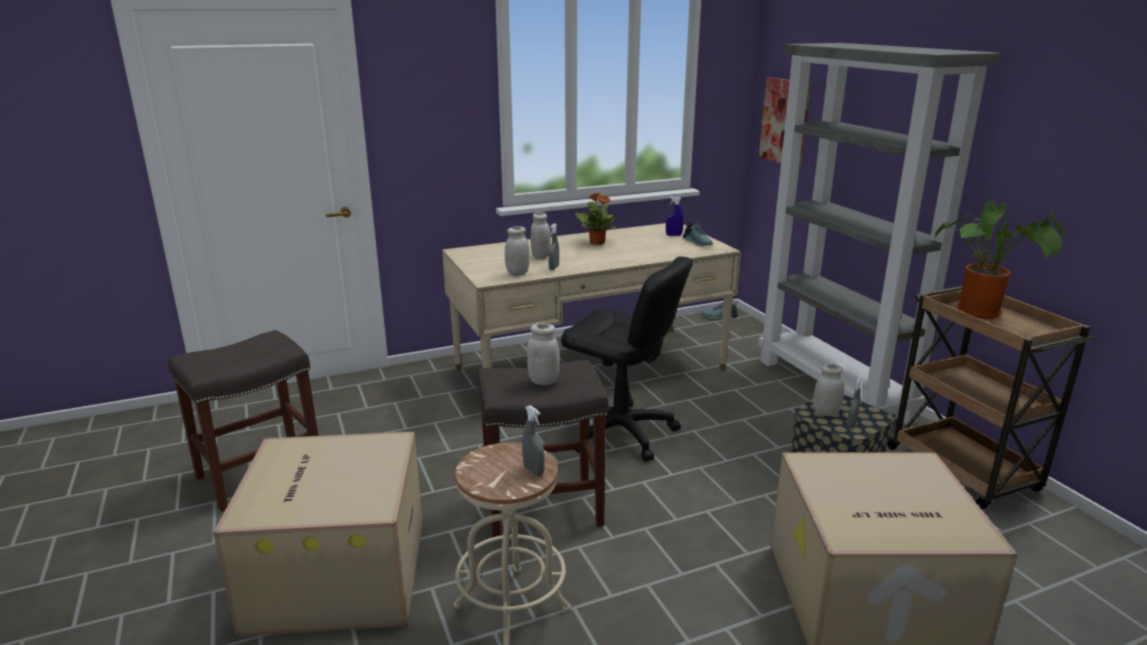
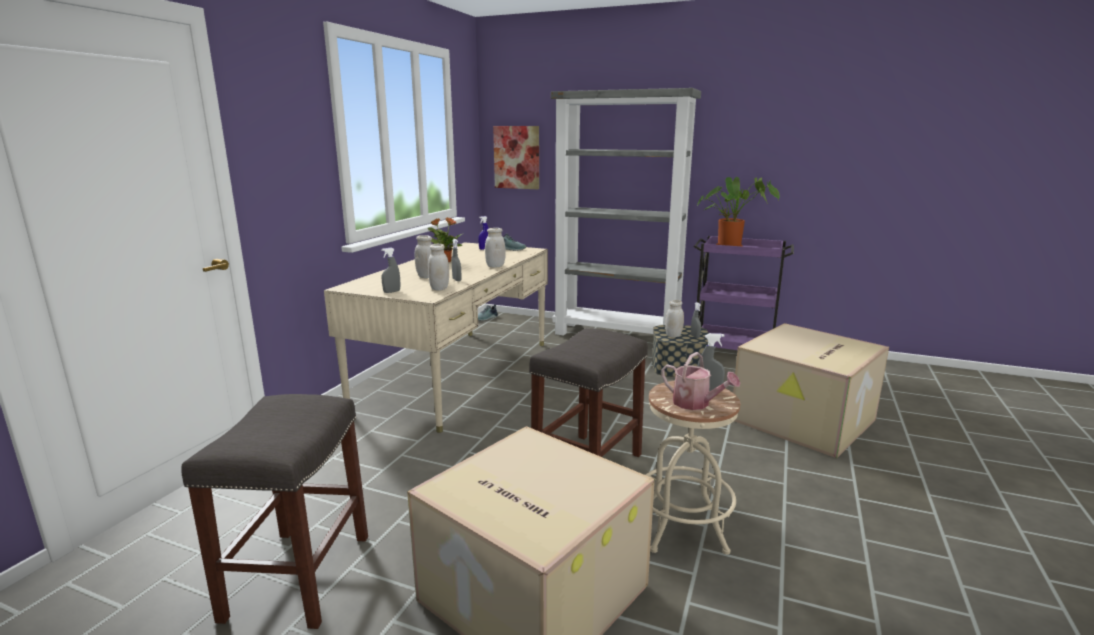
camera: 45 degrees left, 5 degrees down
white jar [527,323,560,385] -> white jar moved to [485,228,506,268]
black office chair [561,256,693,461] -> none
brown cart [887,286,1098,510] -> purple cart [694,236,794,350]
none -> grey spray bottle [381,248,400,293]
none -> watering can [661,352,740,410]

